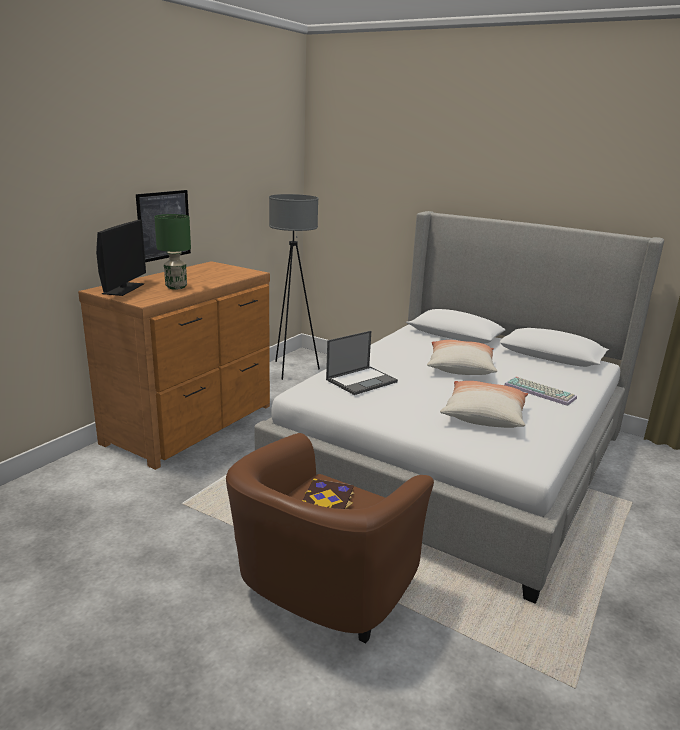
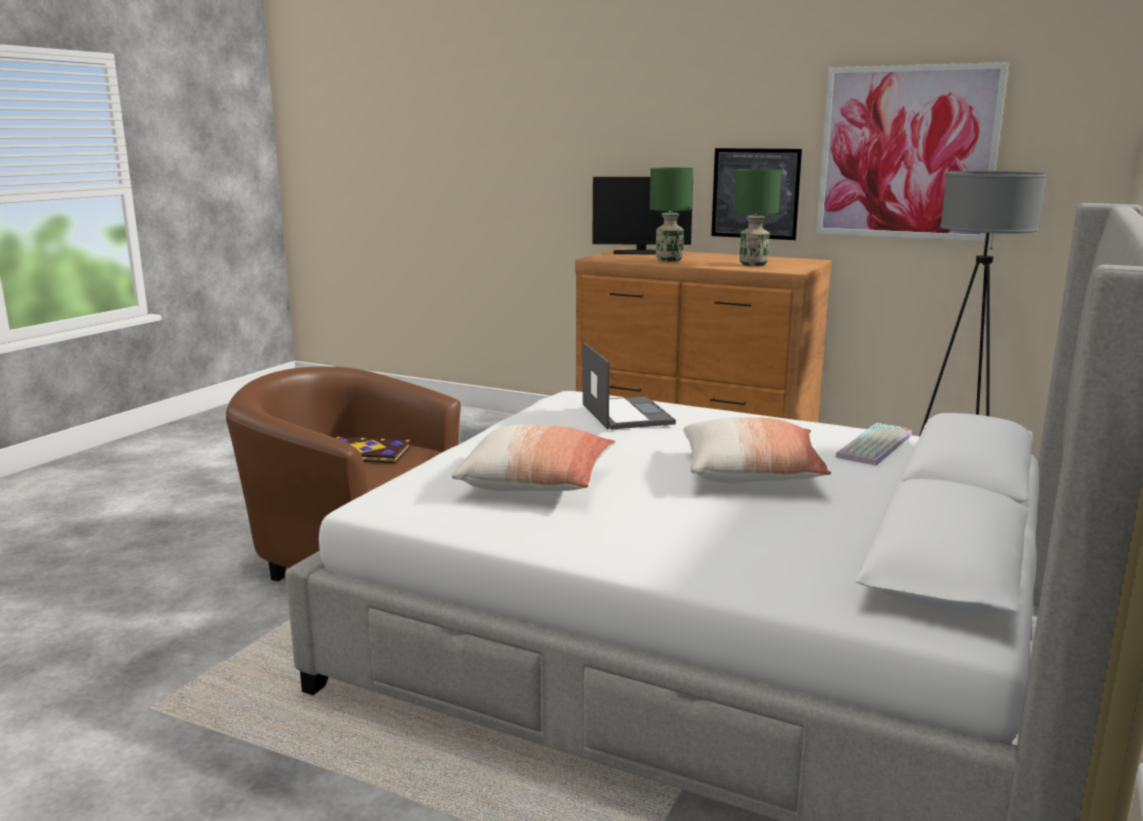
camera: 85 degrees right, 5 degrees down
laptop [326,331,398,395] -> laptop turned 150 degrees counterclockwise [583,342,676,430]
keyboard [504,377,577,406] -> keyboard moved to [835,423,912,466]
none -> green table lamp [734,169,781,266]
none -> picture [816,62,1009,241]

